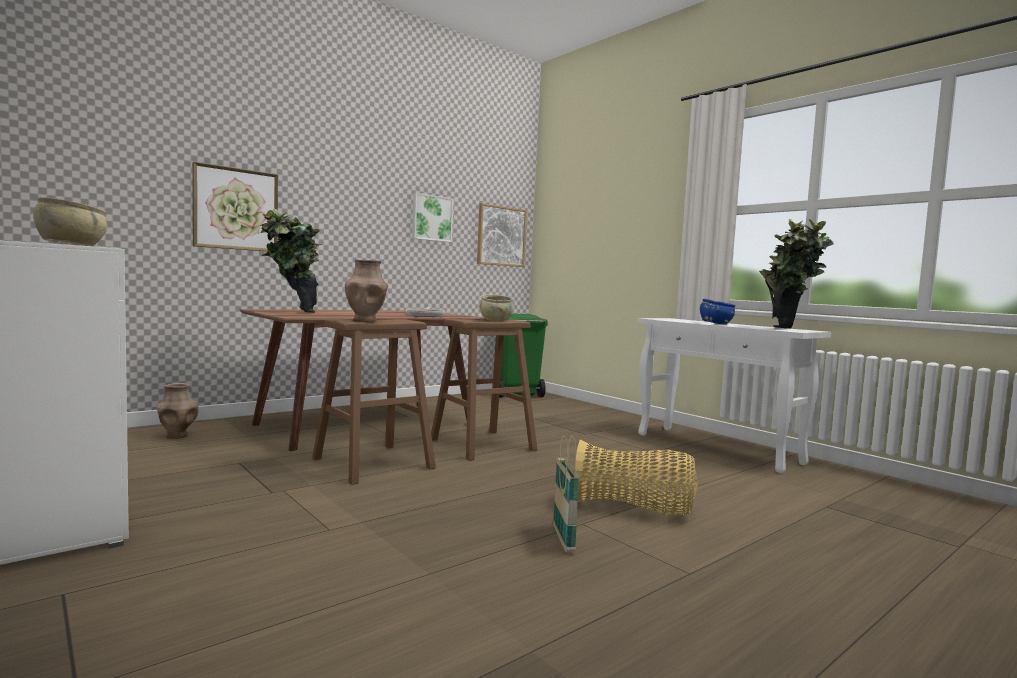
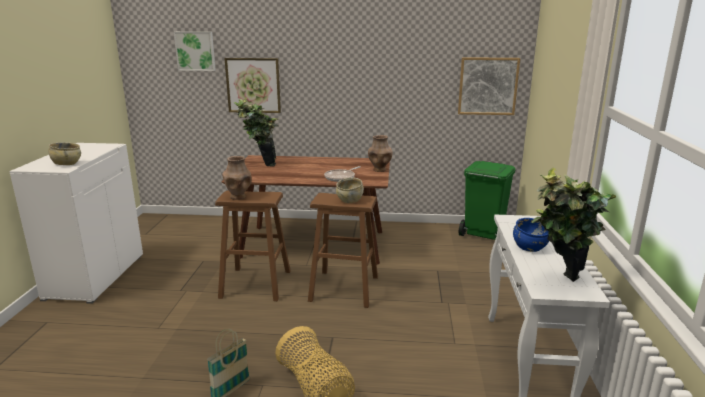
camera: 45 degrees right, 15 degrees up
brown vase [157,383,199,439] -> brown vase moved to [368,135,392,172]
picture [412,193,454,242] -> picture moved to [174,32,216,71]

